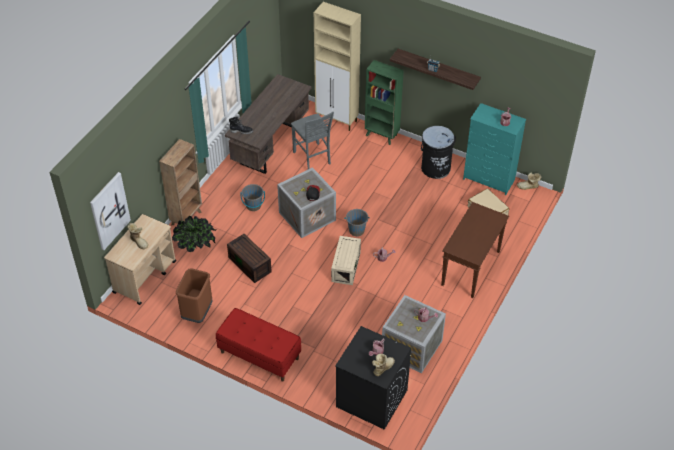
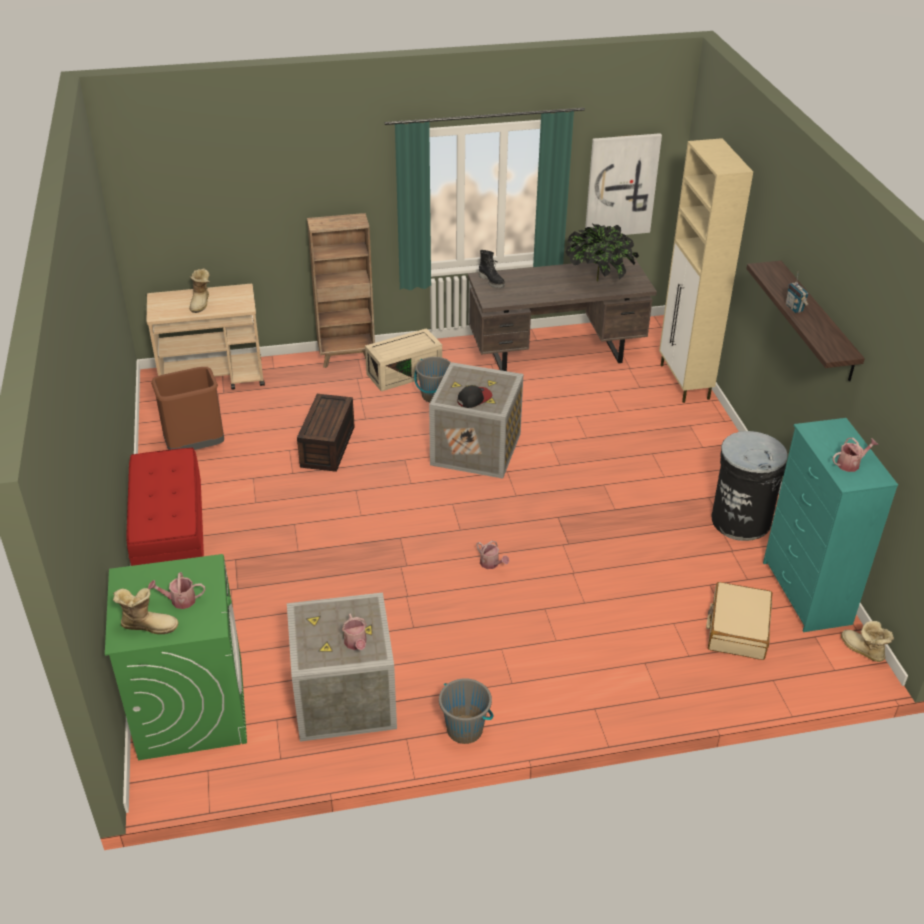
camera: 50 degrees right, 10 degrees down
picture [90,172,131,250] -> picture moved to [585,133,662,235]
potted plant [172,216,216,252] -> potted plant moved to [565,224,639,281]
grey chair [291,112,334,169] -> none
beige storage box [331,236,361,285] -> beige storage box moved to [365,328,442,391]
black washing machine [335,326,411,430] -> green washing machine [105,554,247,760]
grey bucket [345,209,370,236] -> grey bucket moved to [439,678,494,744]
green bookcase [365,60,404,145] -> none
brown console table [441,202,509,298] -> none

